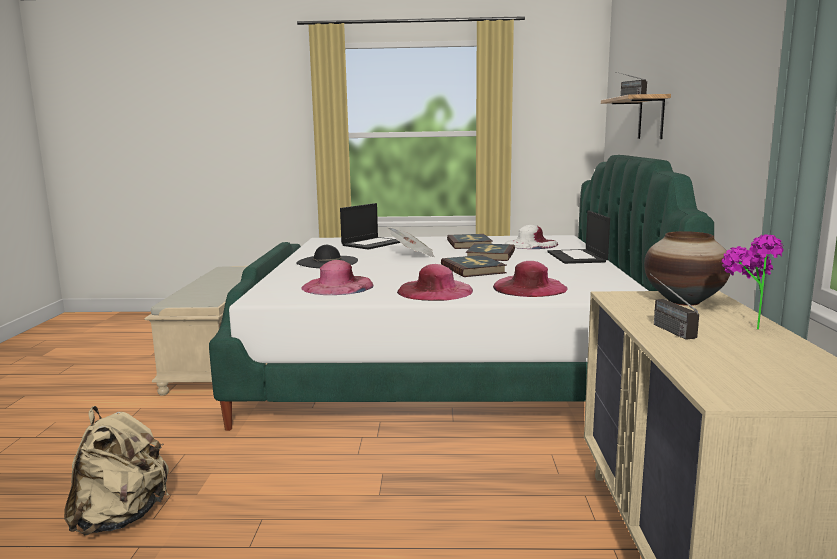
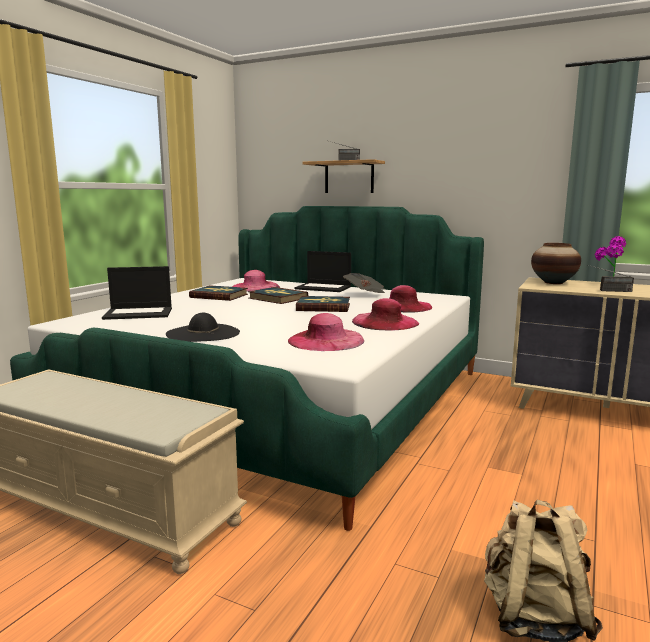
camera: 65 degrees left, 0 degrees up
laptop [340,203,401,250] -> laptop turned 105 degrees clockwise [102,266,172,320]
newspaper [387,227,435,257] -> newspaper moved to [343,273,386,293]
white hat [505,225,558,249] -> pink hat [232,270,280,292]

